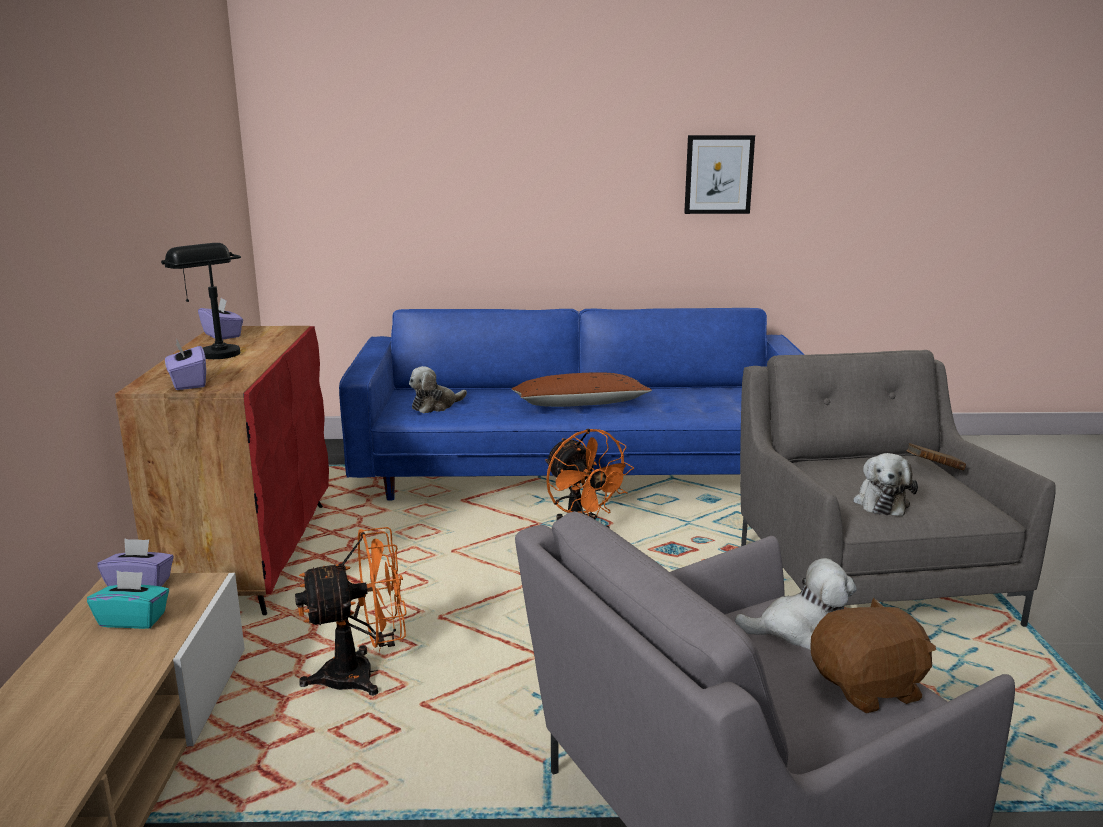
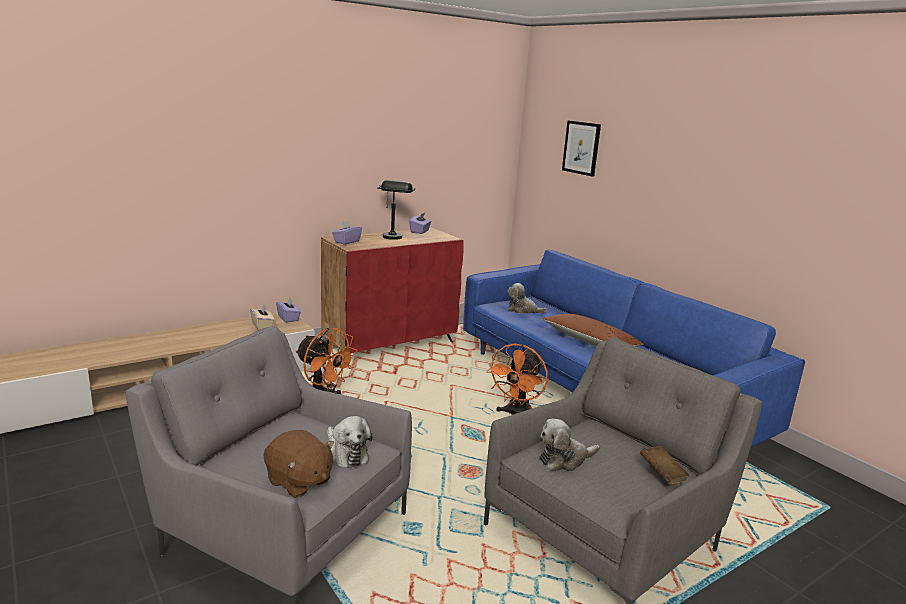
camera: 55 degrees right, 0 degrees up
turquoise tissue box [87,571,169,629] -> beige tissue box [250,305,275,330]
picture [684,135,755,214] -> picture moved to [562,121,601,177]

